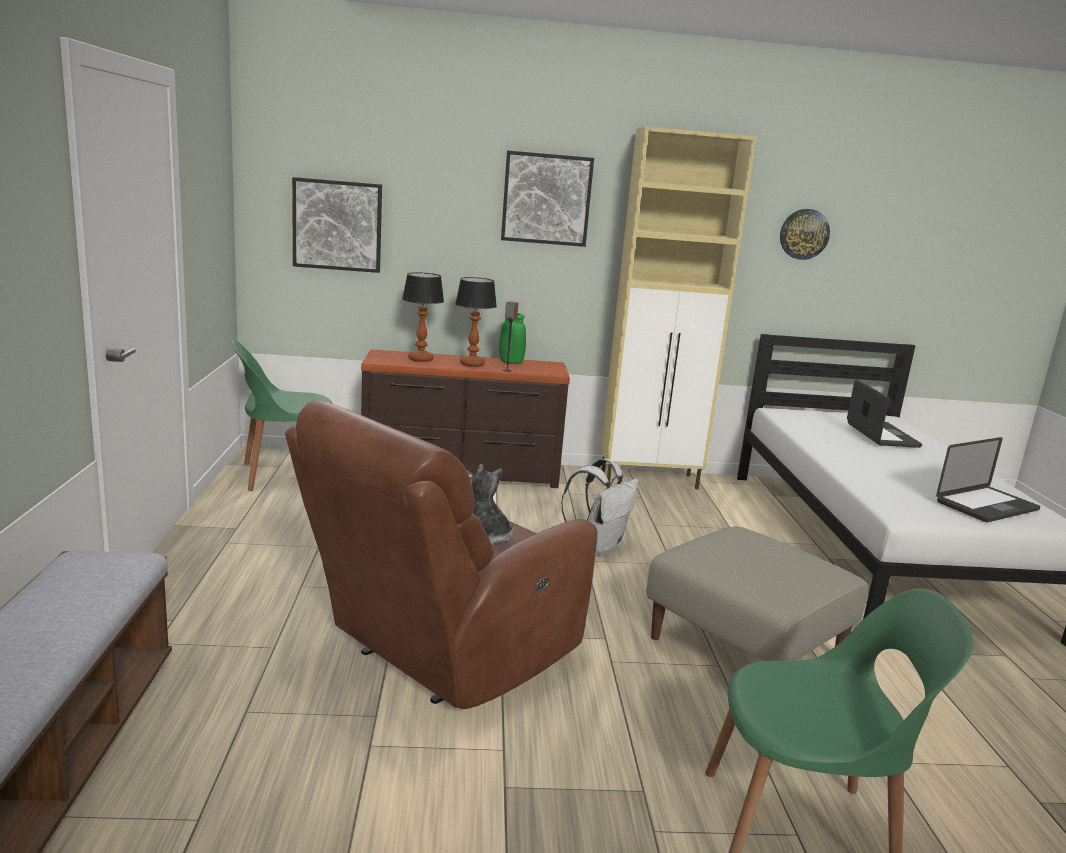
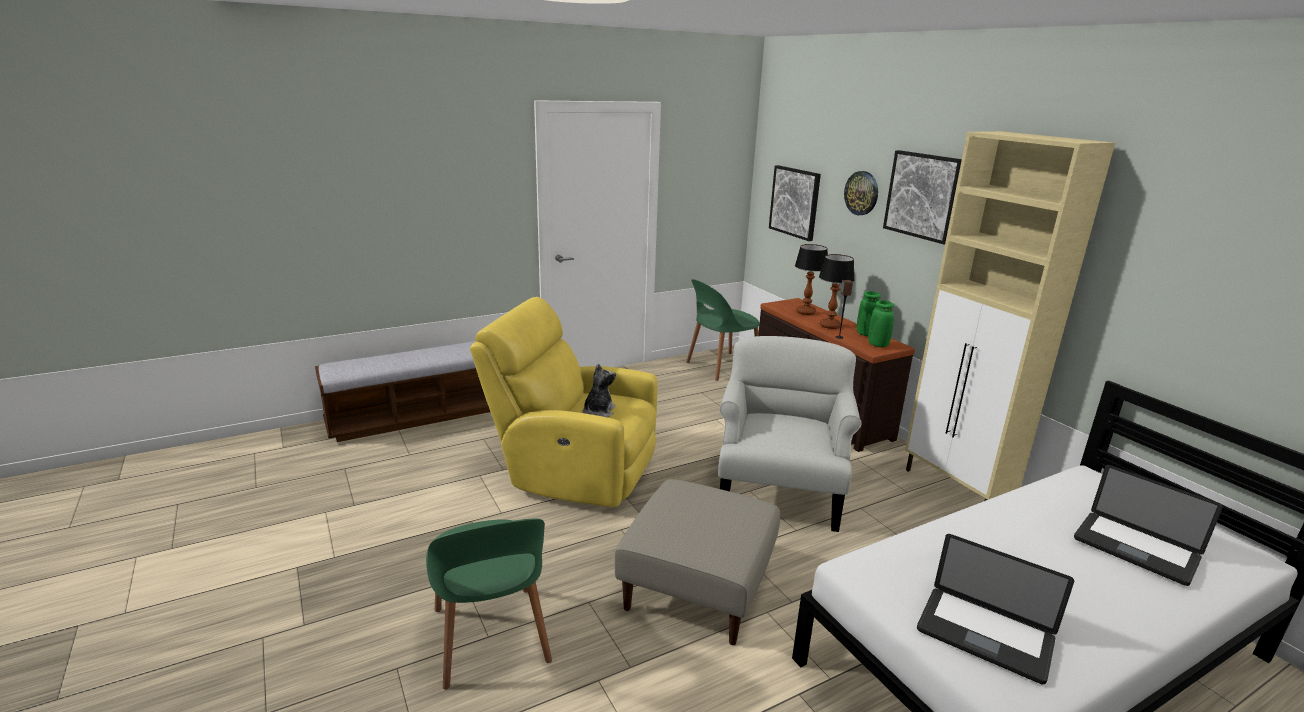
camera: 65 degrees right, 5 degrees up
green chair [231,340,333,491] -> green chair turned 75 degrees counterclockwise [686,279,759,381]
brown armchair [285,400,598,709] -> yellow armchair [470,297,658,507]
white backpack [561,459,639,556] -> white armchair [718,336,862,532]
wall clock [780,209,830,260] -> wall clock moved to [844,171,878,215]
laptop [847,379,922,448] -> laptop turned 75 degrees clockwise [1074,465,1223,586]
none -> green vase [868,300,894,347]

